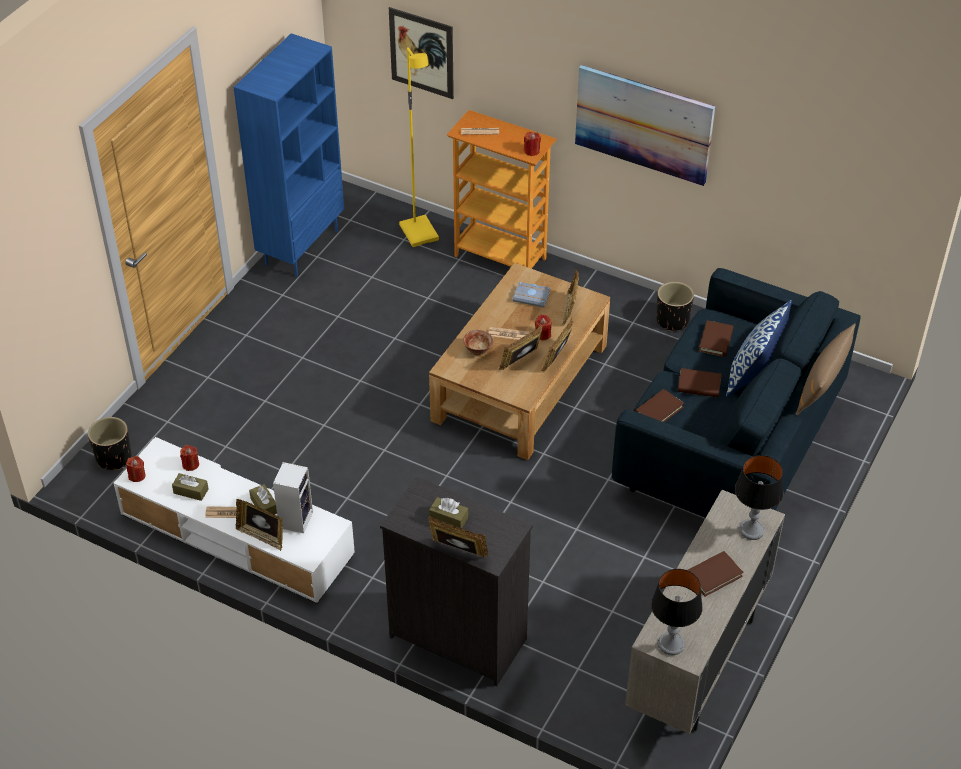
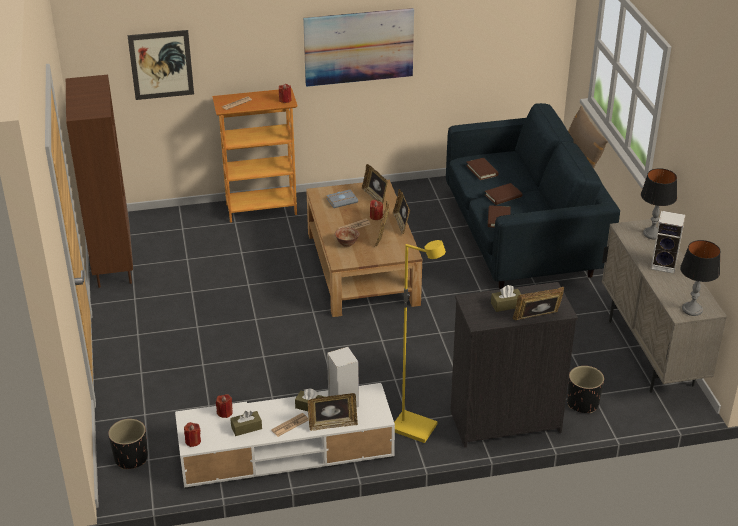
camera: 40 degrees left, 10 degrees down
blue bookcase [233,33,344,276] -> brown bookcase [66,75,133,288]
yellow floor lamp [399,47,439,247] -> yellow floor lamp moved to [394,240,446,443]
black planter [656,282,694,331] -> black planter moved to [567,366,604,413]
brown book [688,551,744,596] -> speaker [651,211,685,274]
pillow [726,300,792,397] -> none

